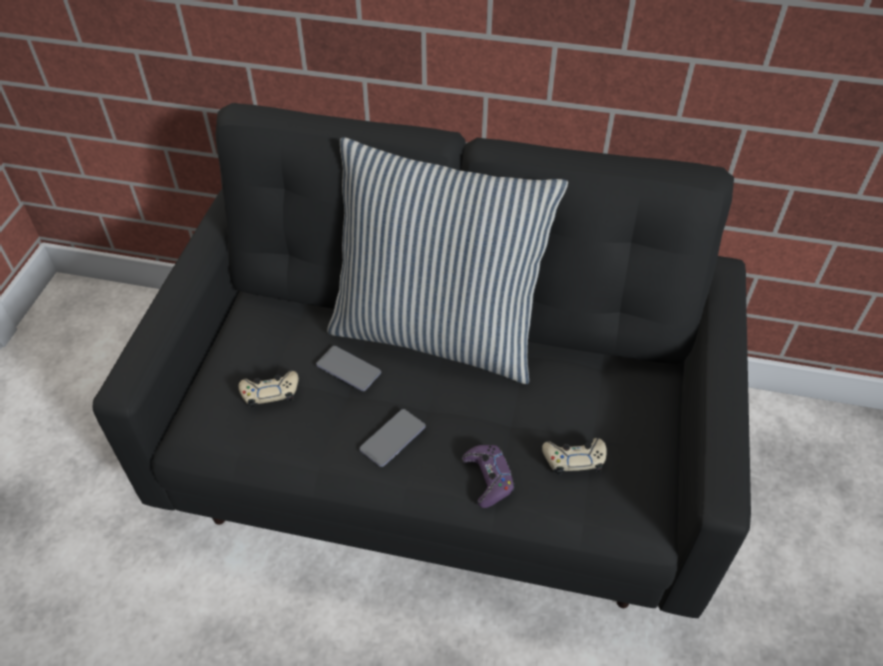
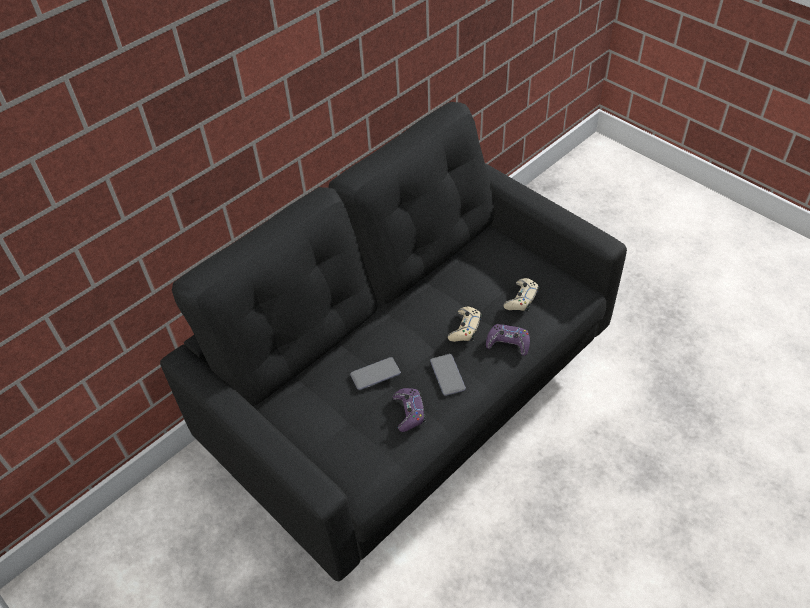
camera: 55 degrees left, 0 degrees up
beige game controller [239,371,299,408] -> beige game controller moved to [448,307,482,342]
pillow [327,137,568,384] -> none
none -> purple game controller [392,388,425,432]

